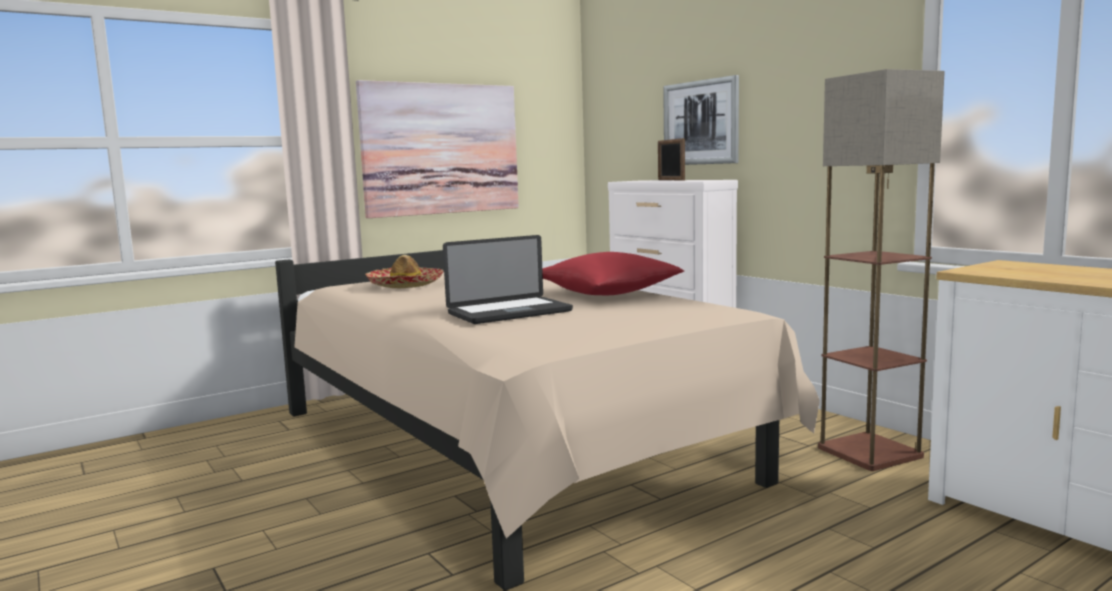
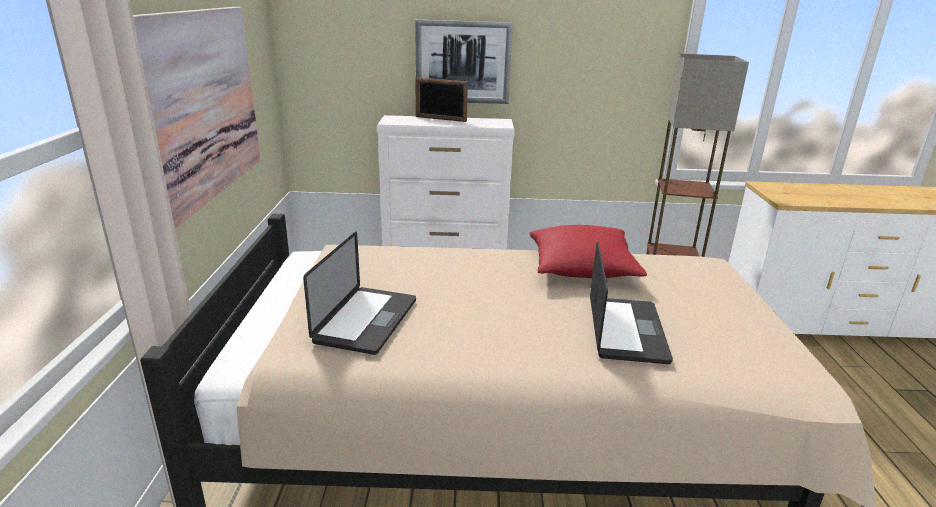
camera: 55 degrees left, 15 degrees up
hat [365,255,444,288] -> laptop [303,232,416,355]

